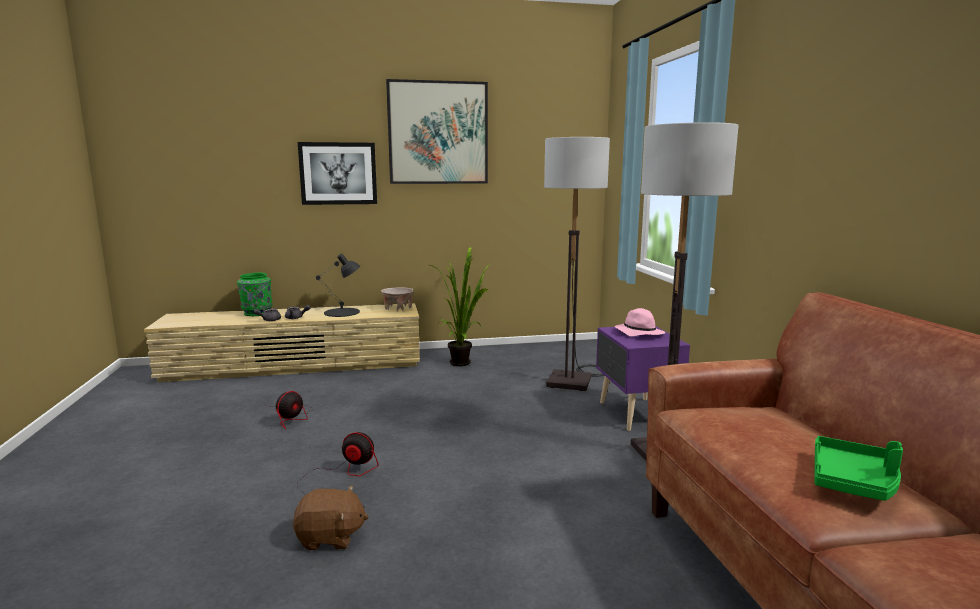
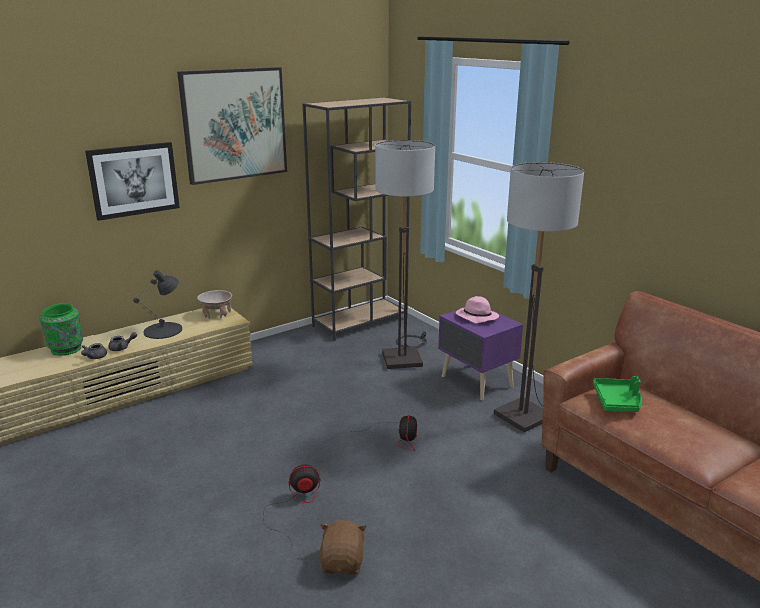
camera: 25 degrees left, 10 degrees up
fan [263,391,313,429] -> fan moved to [353,415,417,451]
brown plush toy [293,485,368,550] -> brown plush toy turned 60 degrees counterclockwise [319,520,367,575]
potted plant [430,247,490,366] -> none
green tray [814,436,903,501] -> green tray moved to [593,376,642,412]
none -> bookcase [303,97,411,341]

